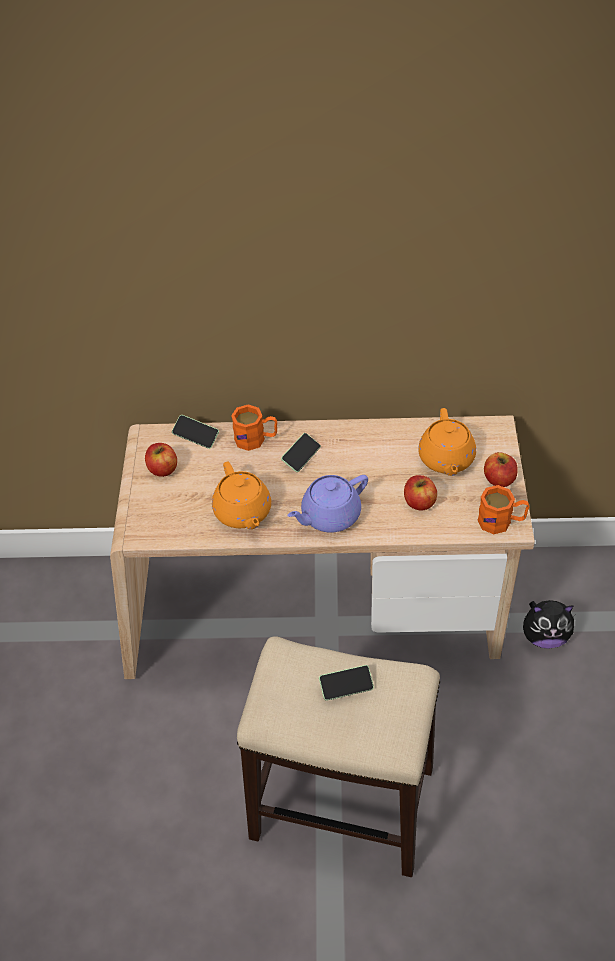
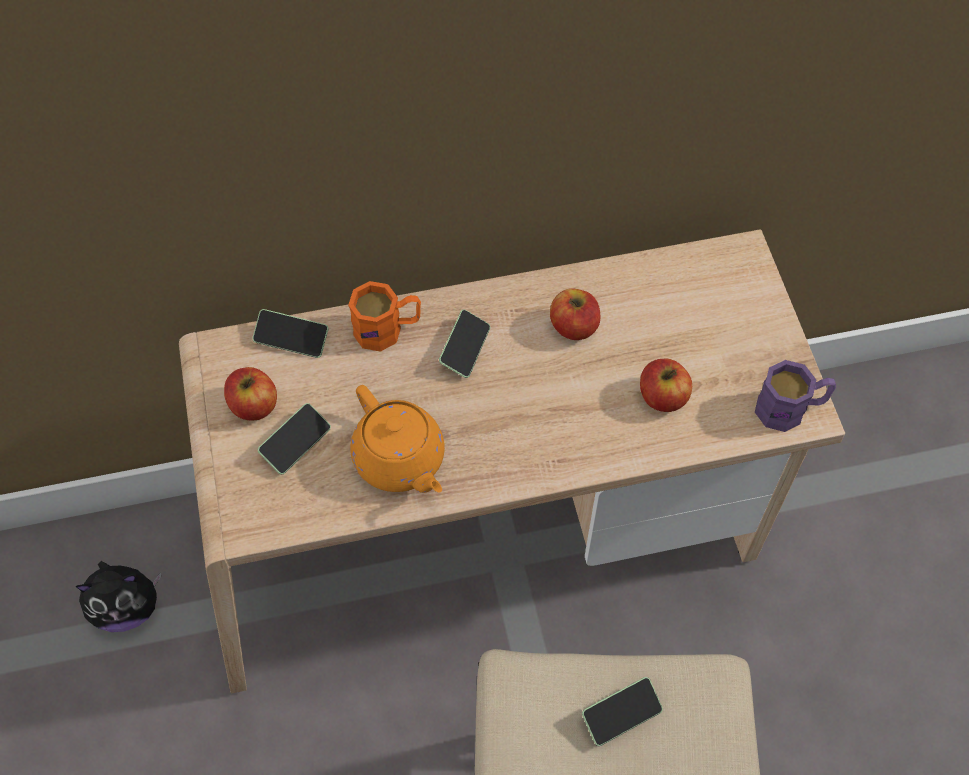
camera: 15 degrees left, 10 degrees up
purple teapot [287,475,368,533] -> none
orange teapot [418,408,476,476] -> none
orange mug [478,485,530,534] -> purple mug [755,360,836,432]
apple [484,452,517,487] -> apple moved to [550,288,600,340]
plush toy [523,600,575,649] -> plush toy moved to [75,561,161,632]
none -> phone [258,403,331,474]

